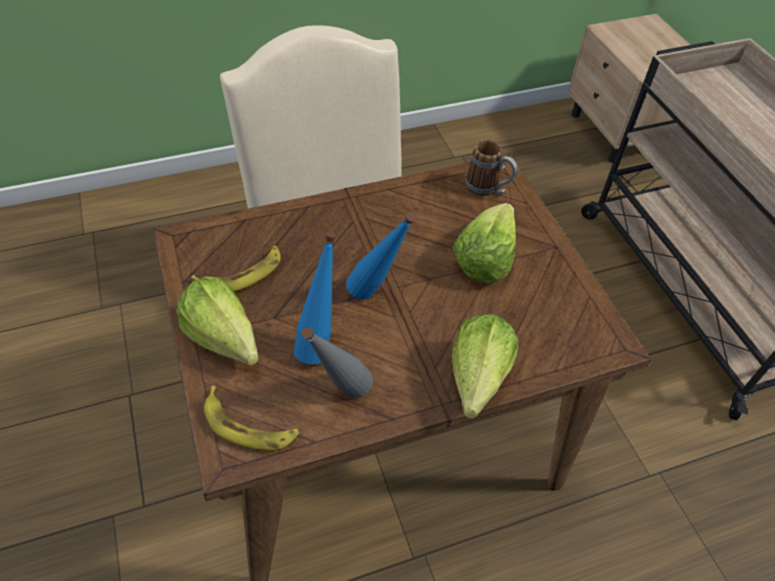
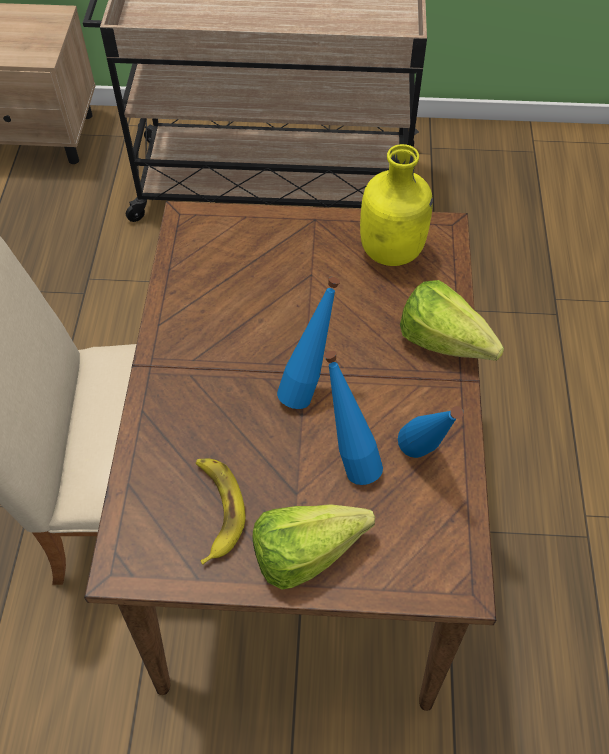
camera: 65 degrees left, 5 degrees up
banana [204,386,299,450] -> none
grey bottle [301,327,373,398] -> blue bottle [398,406,464,458]
lettuce [453,203,516,283] -> none
mug [465,139,518,196] -> none
none -> yellow bottle [360,144,433,266]

